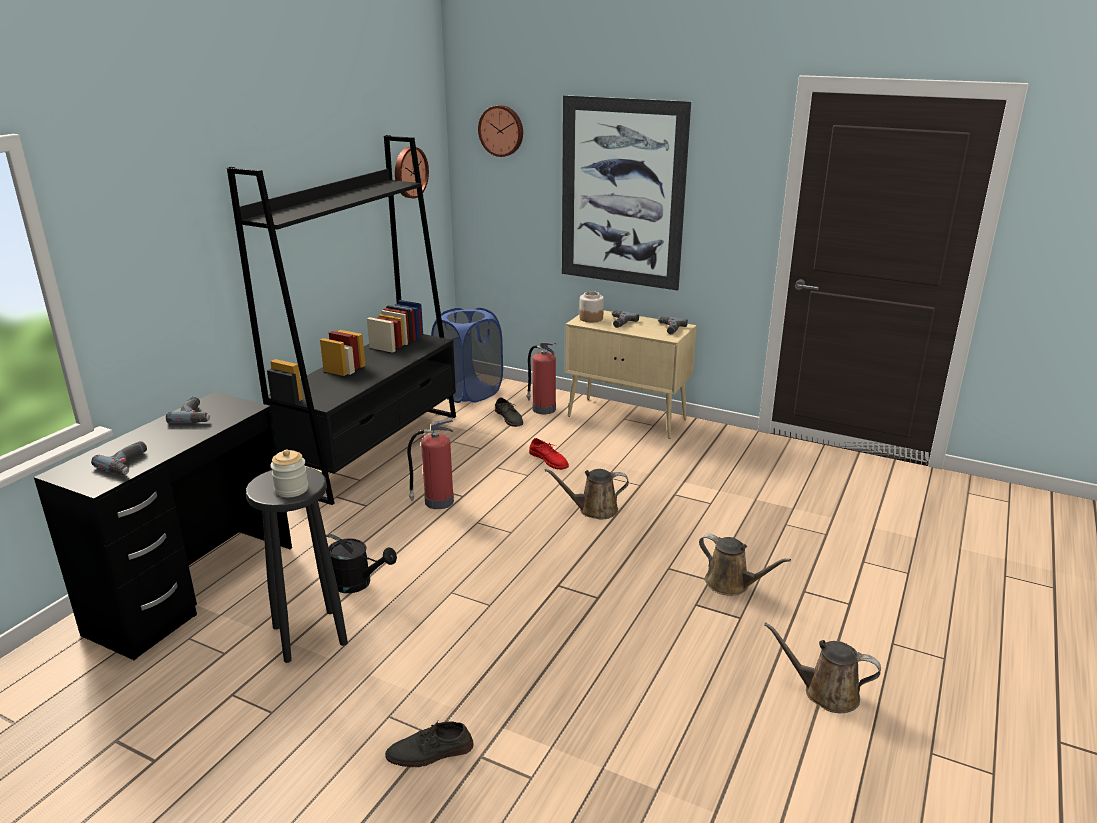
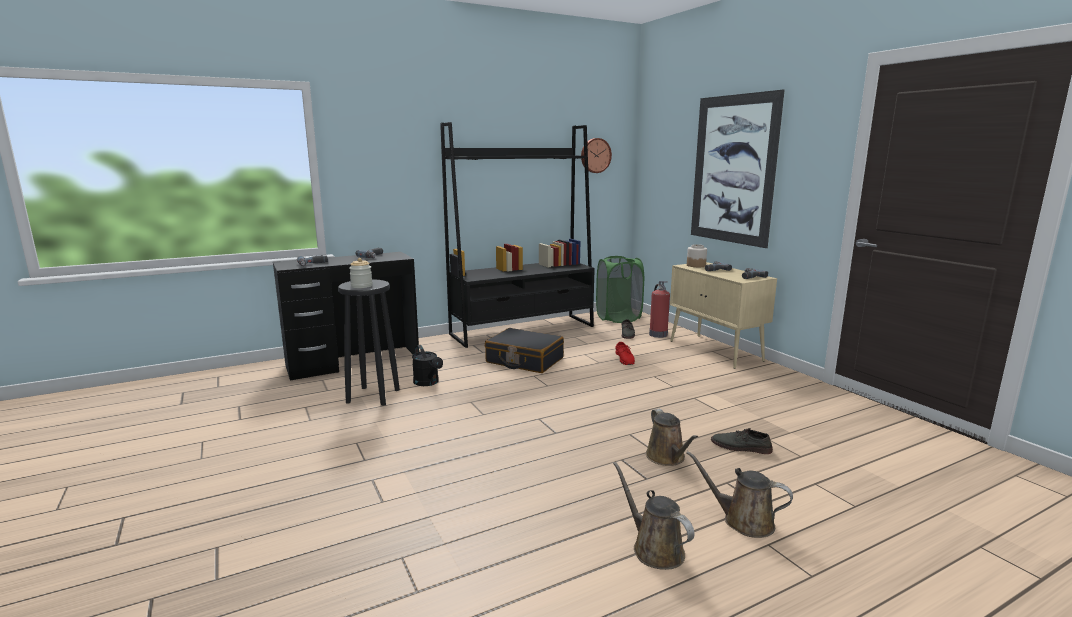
camera: 35 degrees right, 10 degrees down
grey shoe [385,720,473,767] -> grey shoe moved to [711,428,773,454]
fire extinguisher [407,418,454,509] -> black suitcase [485,328,564,373]
blue laundry basket [431,308,503,403] -> green laundry basket [596,256,644,323]
wall clock [478,105,523,157] -> none
brown watering can [545,469,629,519] -> brown watering can moved to [687,451,793,538]

